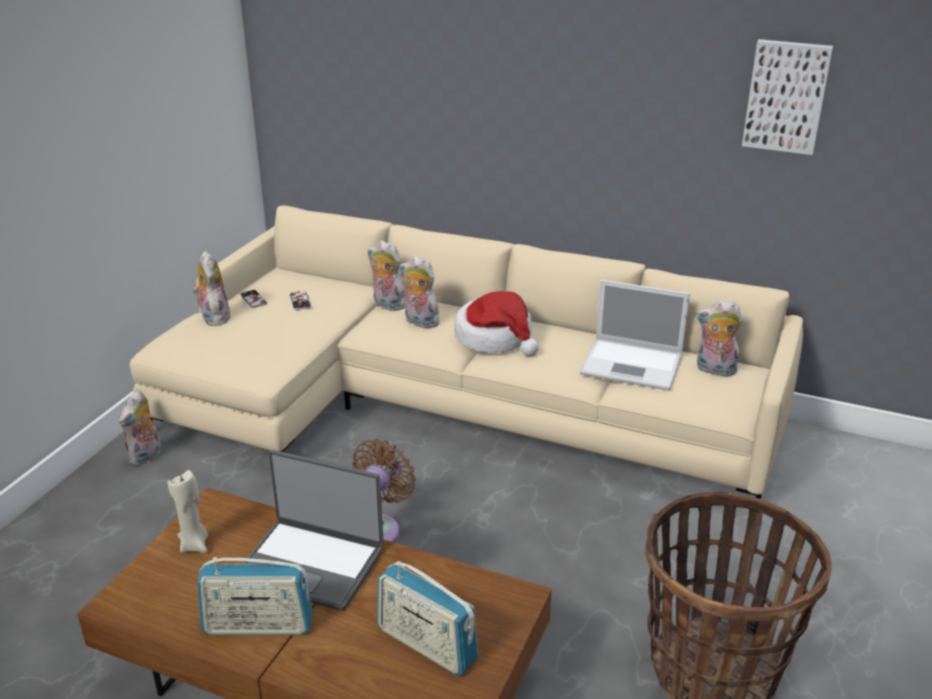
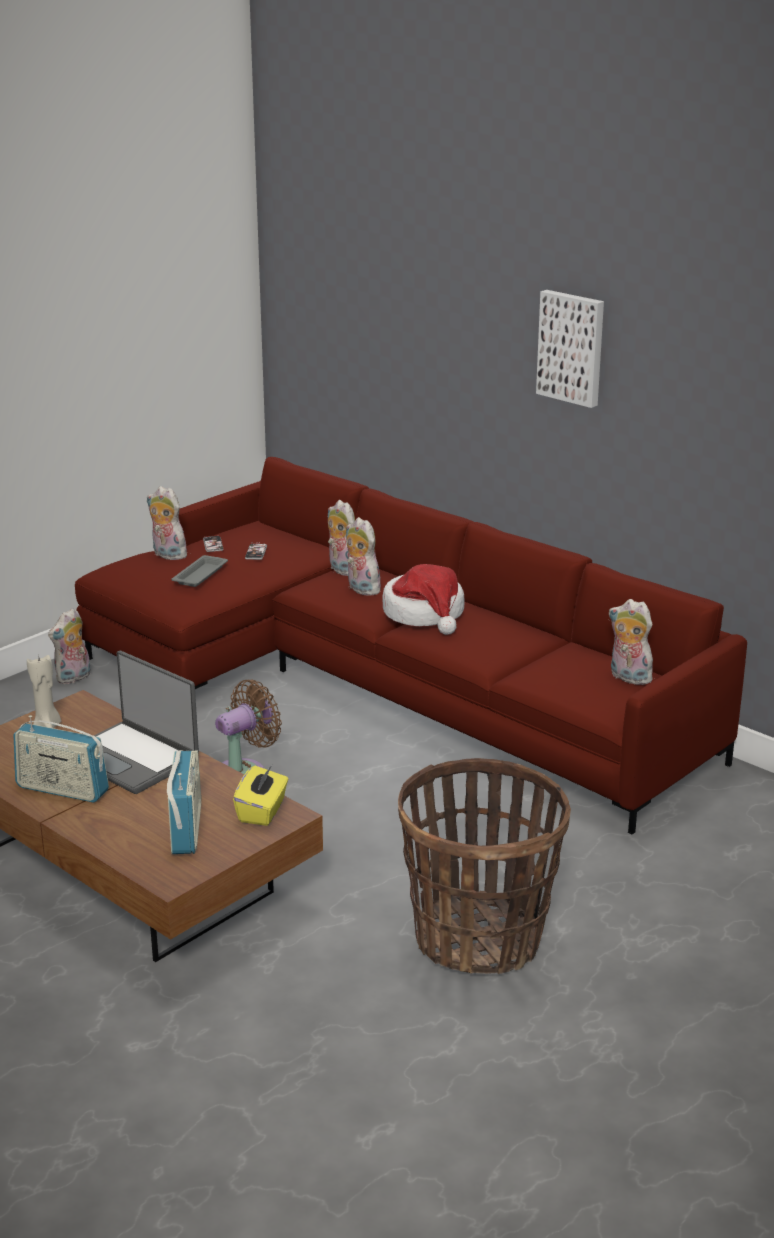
camera: 20 degrees right, 5 degrees down
beige sofa [130,206,803,499] -> red sofa [75,457,747,834]
plush toy [193,251,231,326] -> plush toy turned 60 degrees counterclockwise [147,486,190,560]
radio [377,561,478,676] -> radio turned 150 degrees counterclockwise [167,750,201,854]
laptop [580,280,690,391] -> none
picture [742,39,833,155] -> picture moved to [536,290,604,408]
none -> grey tray [171,555,228,587]
none -> yellow tissue box [233,765,288,826]

